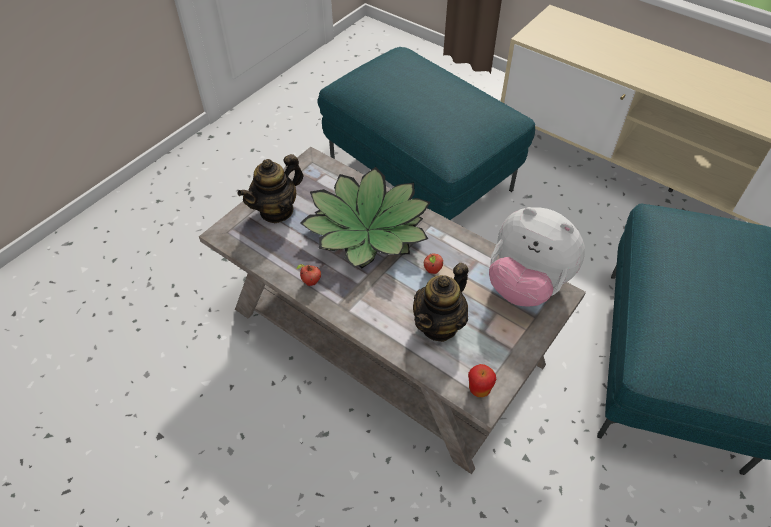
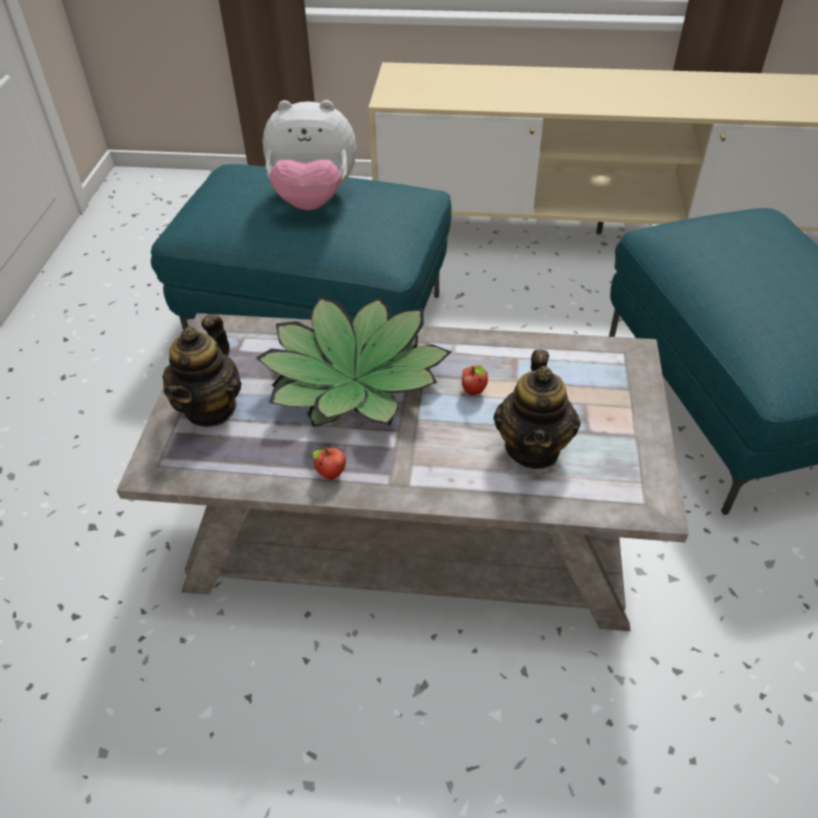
camera: 30 degrees left, 5 degrees down
apple [468,364,496,397] -> none
plush toy [489,207,585,307] -> plush toy moved to [263,100,357,210]

